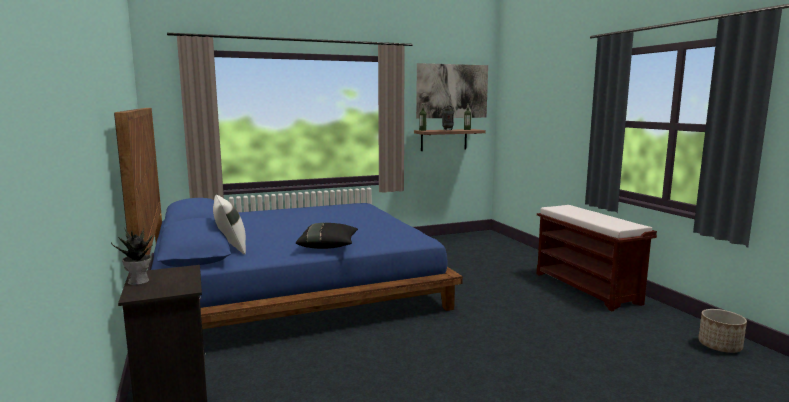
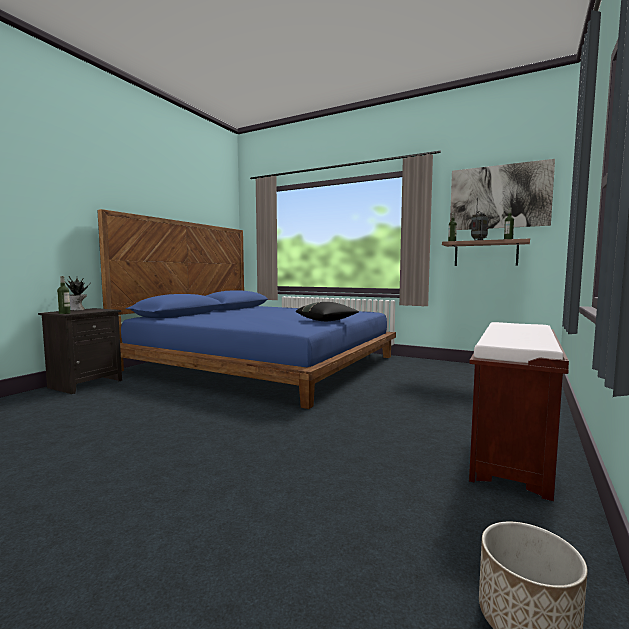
camera: 50 degrees right, 5 degrees down
white pillow [213,195,246,255] -> none
black pillow [296,223,358,249] -> black pillow moved to [296,302,359,321]
none -> bottle [57,276,71,314]

